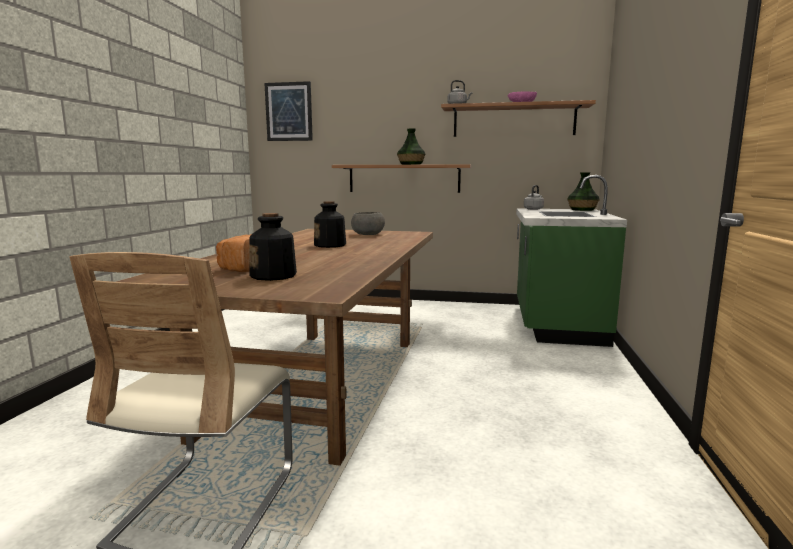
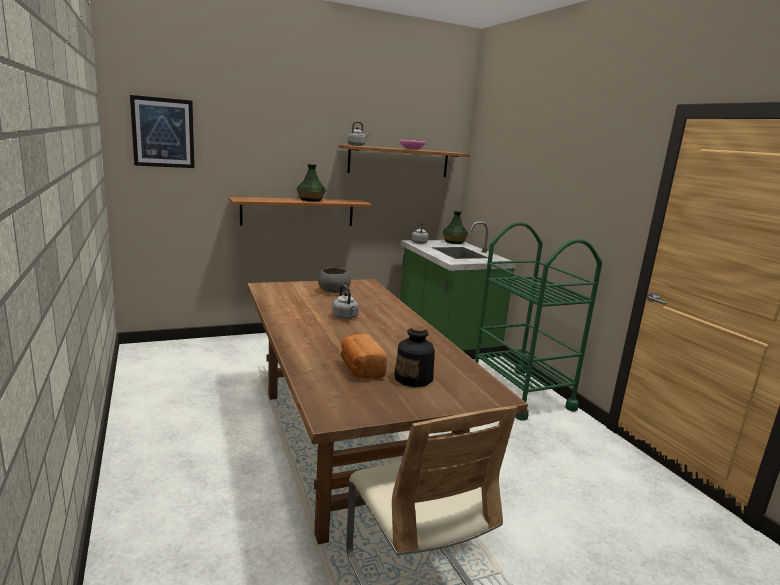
camera: 35 degrees left, 5 degrees up
bottle [314,201,346,248] -> grey kettle [332,284,359,319]
none -> green cart [475,222,602,421]

